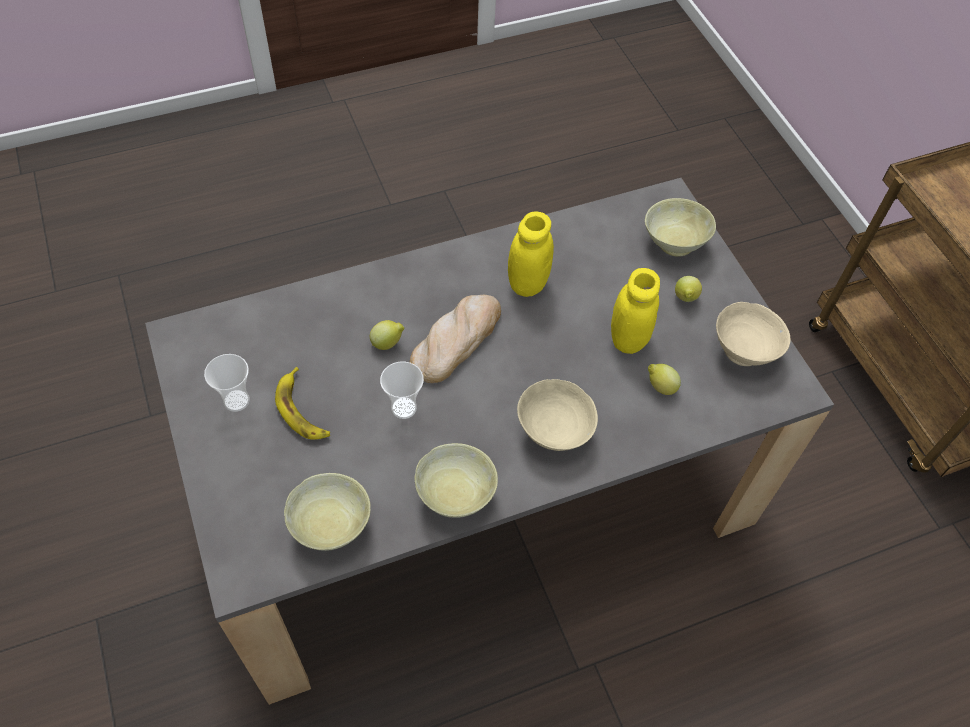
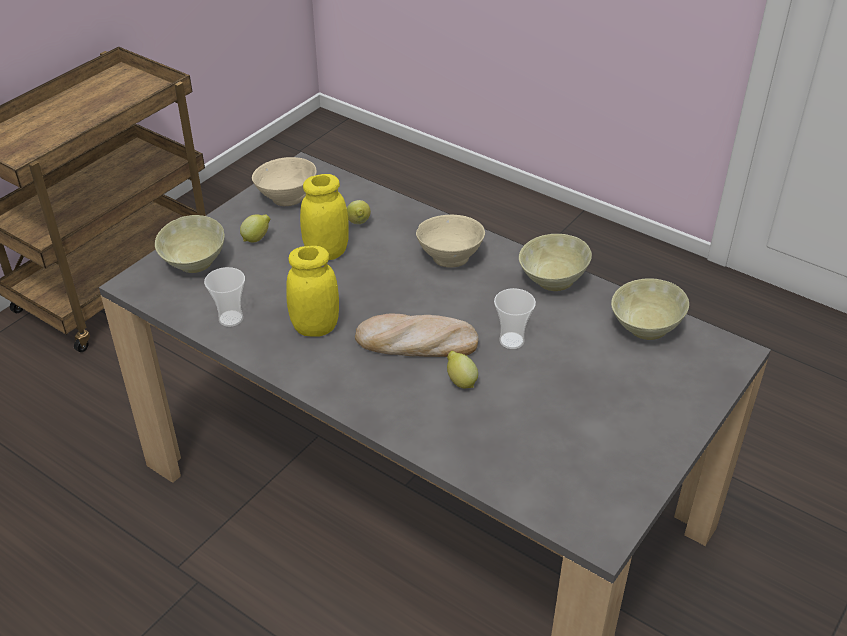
camera: 120 degrees left, 15 degrees down
cup [204,354,250,412] -> cup moved to [204,267,245,327]
banana [275,367,330,440] -> none

